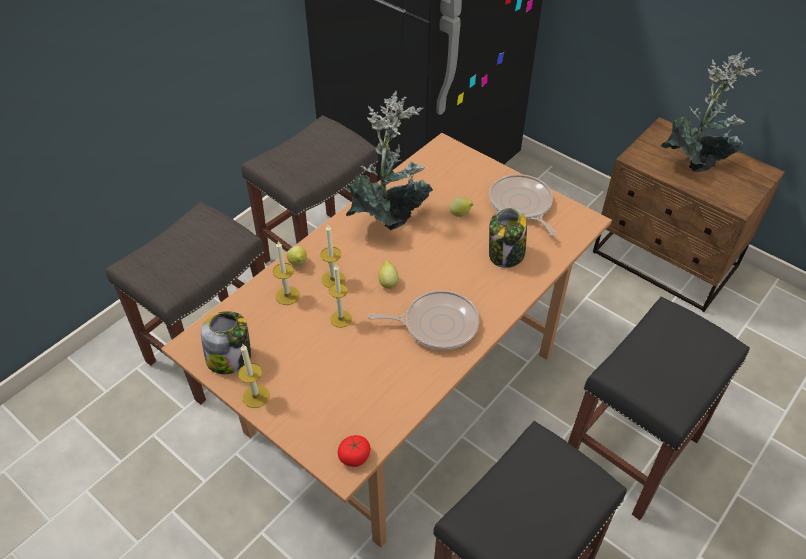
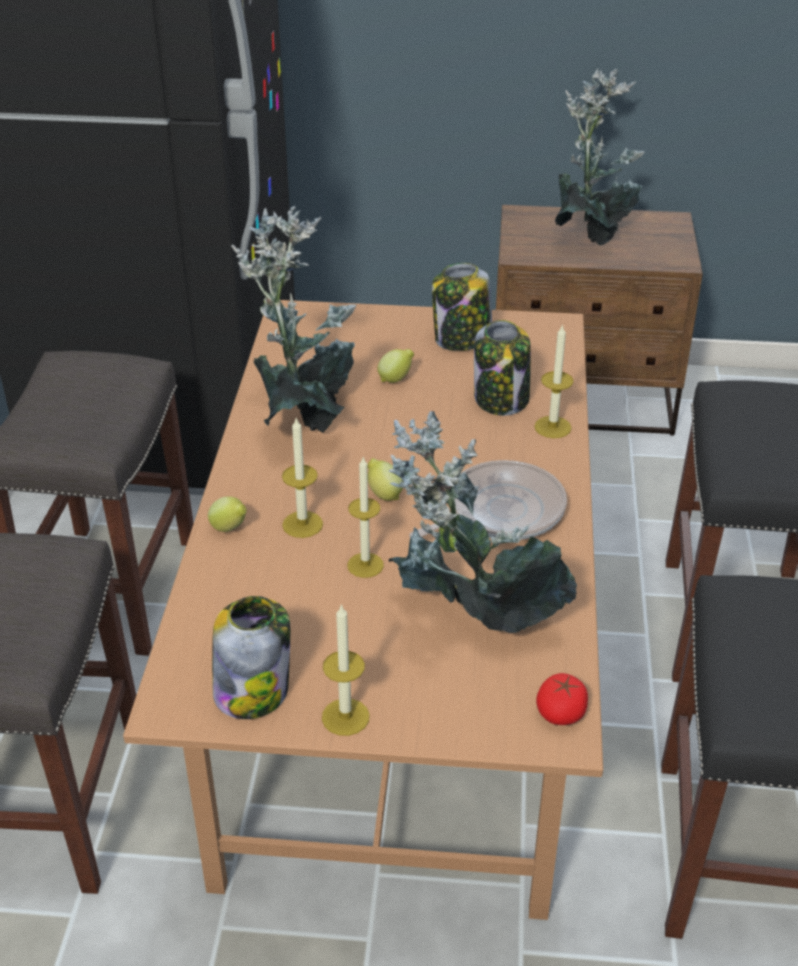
camera: 35 degrees left, 10 degrees down
candle [273,241,300,305] -> candle moved to [534,324,574,438]
frying pan [489,174,557,236] -> jar [432,263,492,351]
none -> potted plant [388,411,577,633]

